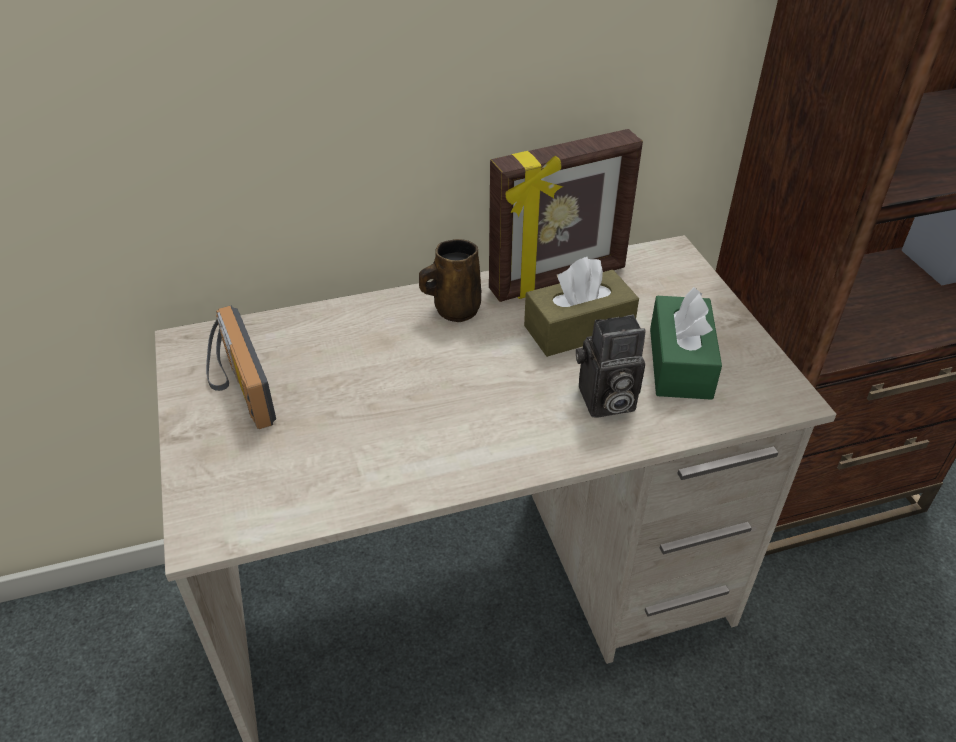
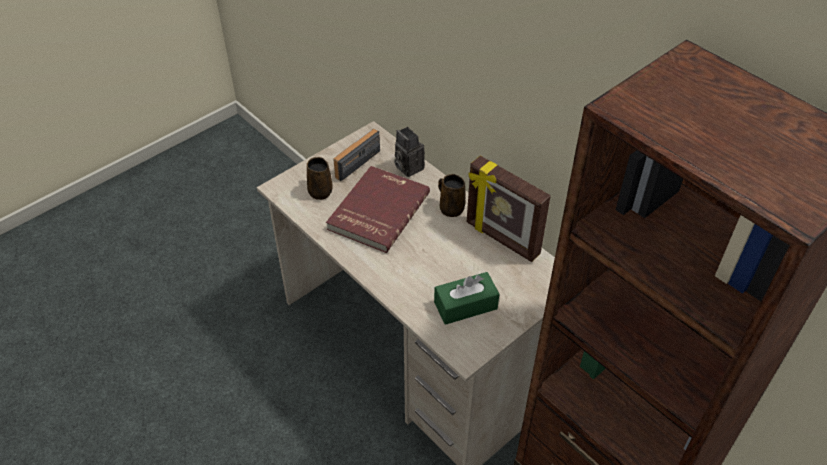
camera: 65 degrees right, 5 degrees up
brown tissue box [524,257,639,357] -> none
camera [576,315,646,417] -> camera moved to [394,127,425,177]
none -> brown mug [307,157,333,200]
none -> red book [326,166,430,253]

